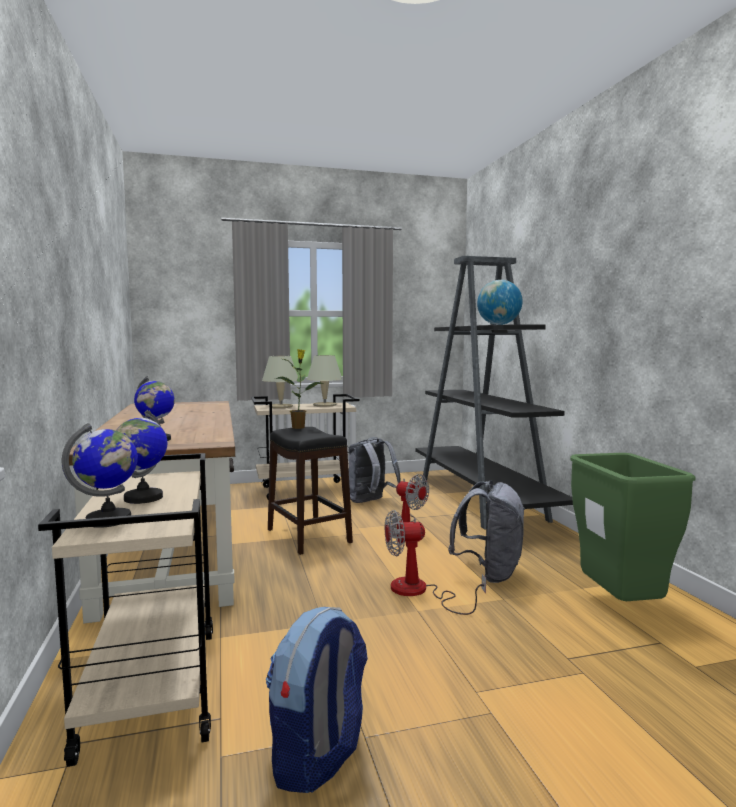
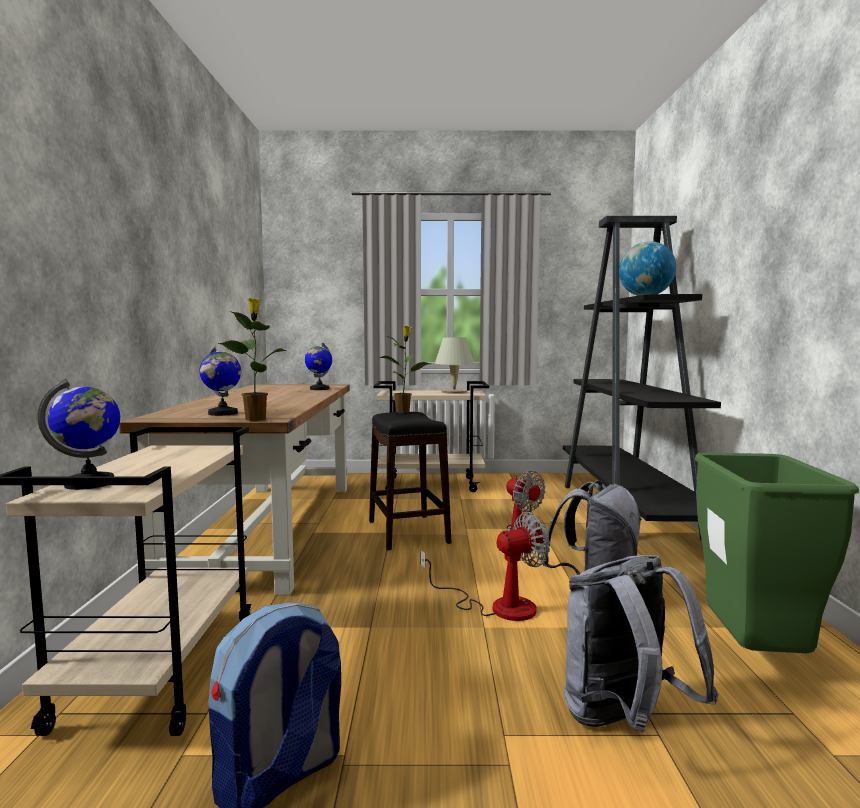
camera: 15 degrees right, 0 degrees up
globe [116,410,167,504] -> globe moved to [305,343,332,390]
beige table lamp [262,356,298,408] -> none
grey backpack [349,437,401,503] -> grey backpack moved to [564,555,719,732]
fan [385,510,486,615] -> fan turned 150 degrees clockwise [420,512,550,621]
none -> potted plant [218,298,287,421]

